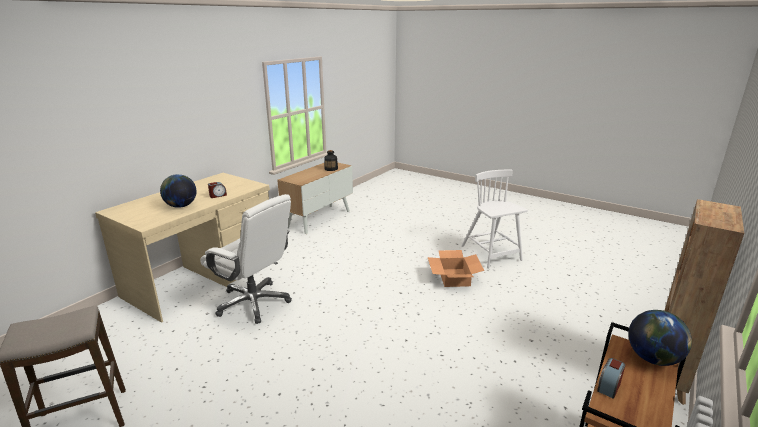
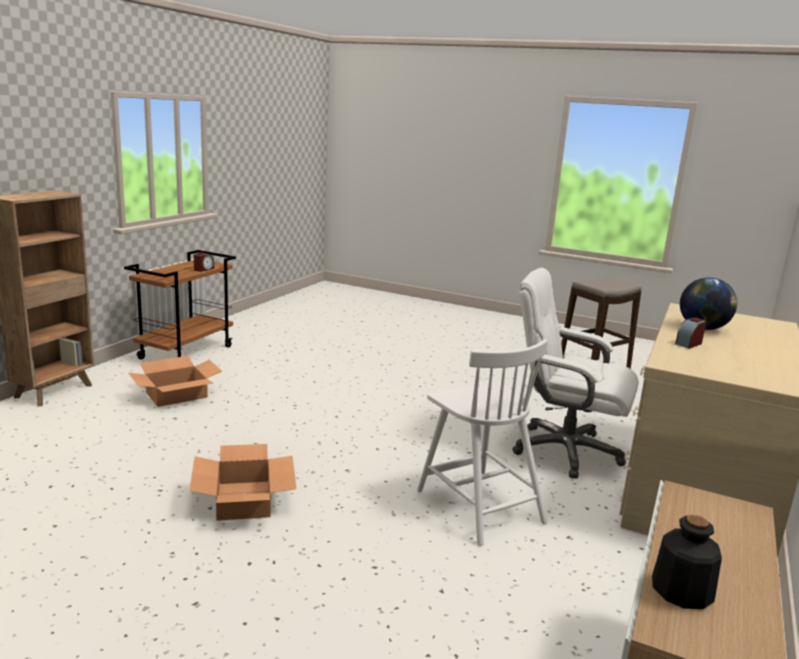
camera: 170 degrees right, 5 degrees down
white chair [461,170,528,268] -> white chair moved to [417,339,548,546]
globe [628,310,692,366] -> none
none -> cardboard box [129,356,222,407]

